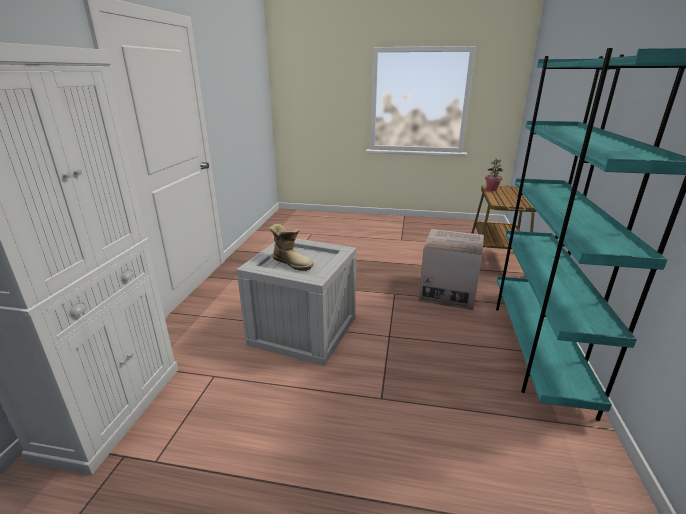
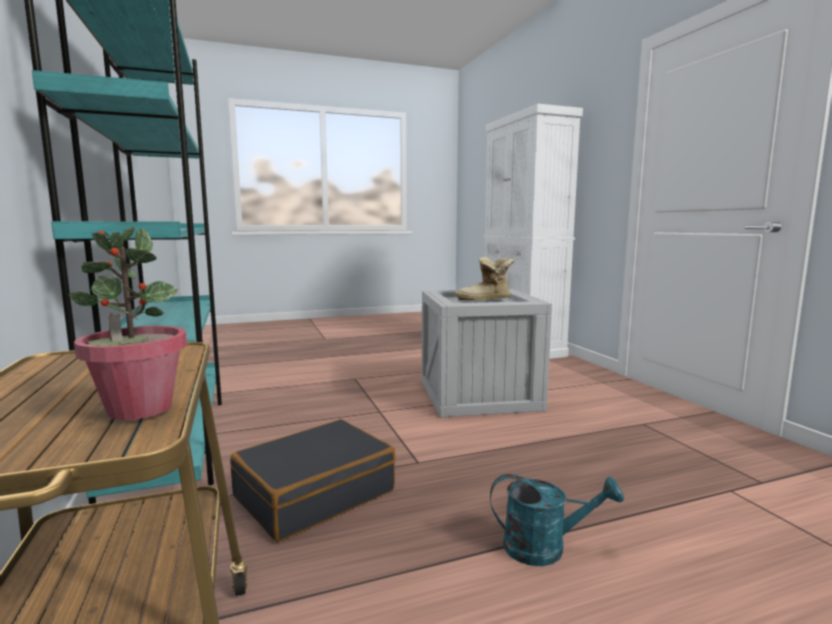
camera: 150 degrees right, 15 degrees down
cardboard box [419,229,484,311] -> black suitcase [230,419,395,542]
none -> turquoise watering can [490,474,624,566]

